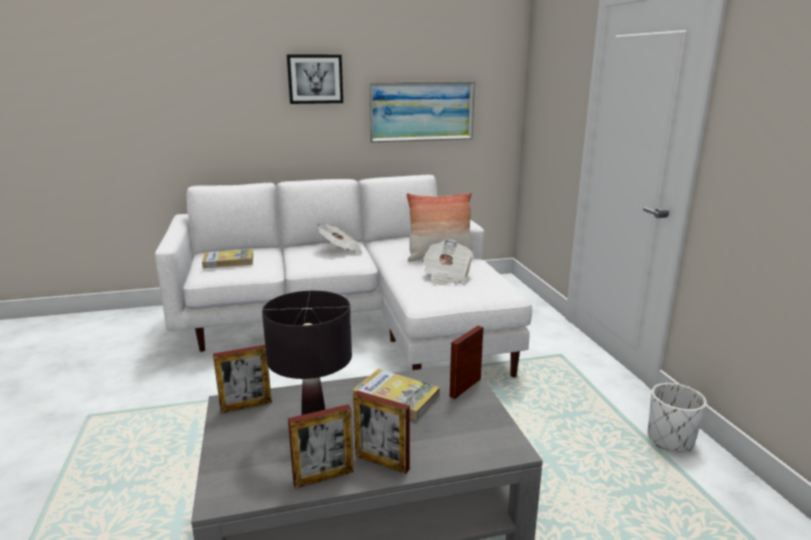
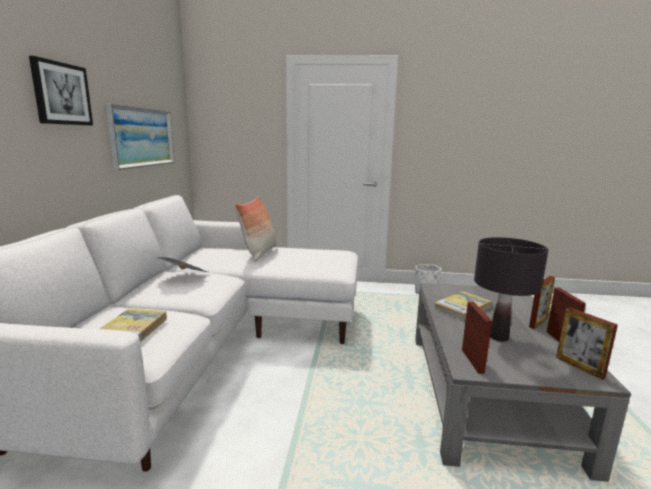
camera: 70 degrees left, 5 degrees down
newspaper [422,239,474,286] -> none
picture frame [450,326,483,399] -> picture frame moved to [556,307,618,380]

